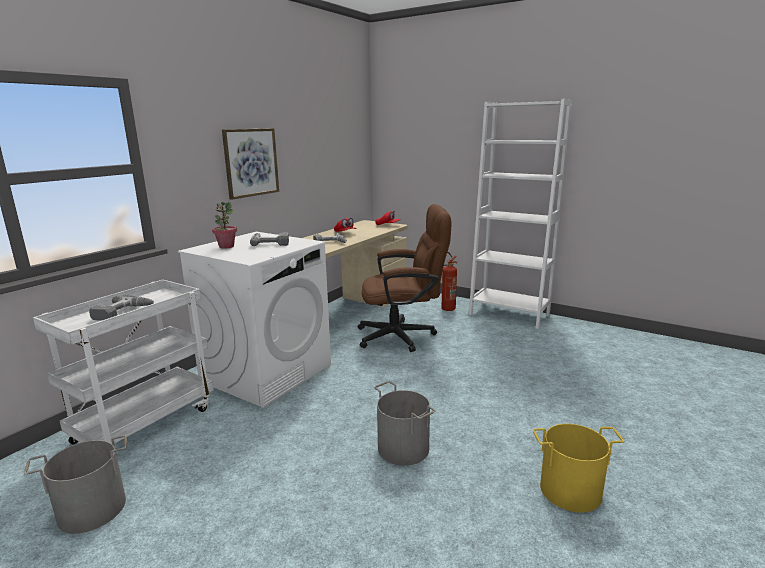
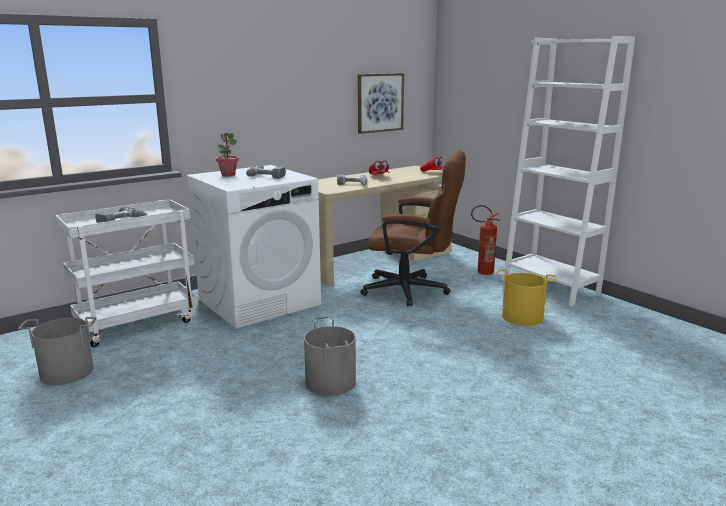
camera: 20 degrees right, 0 degrees up
picture [222,128,279,200] -> picture moved to [358,73,404,134]
yellow bucket [533,424,624,513] -> yellow bucket moved to [496,269,556,326]

